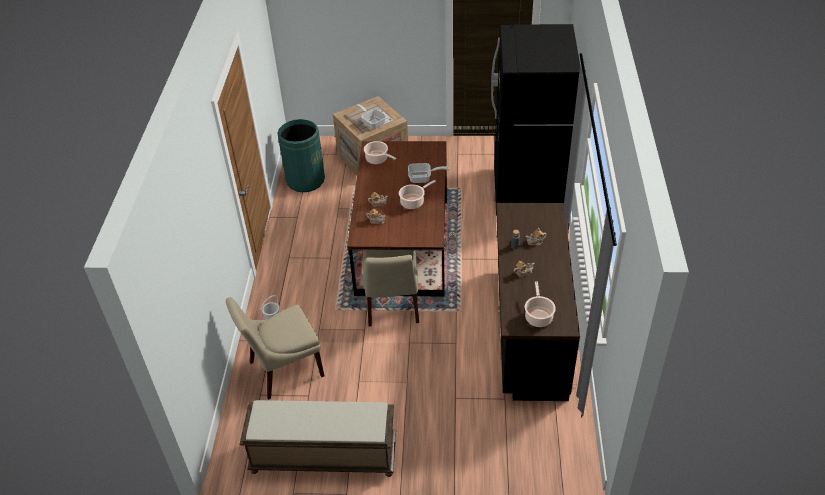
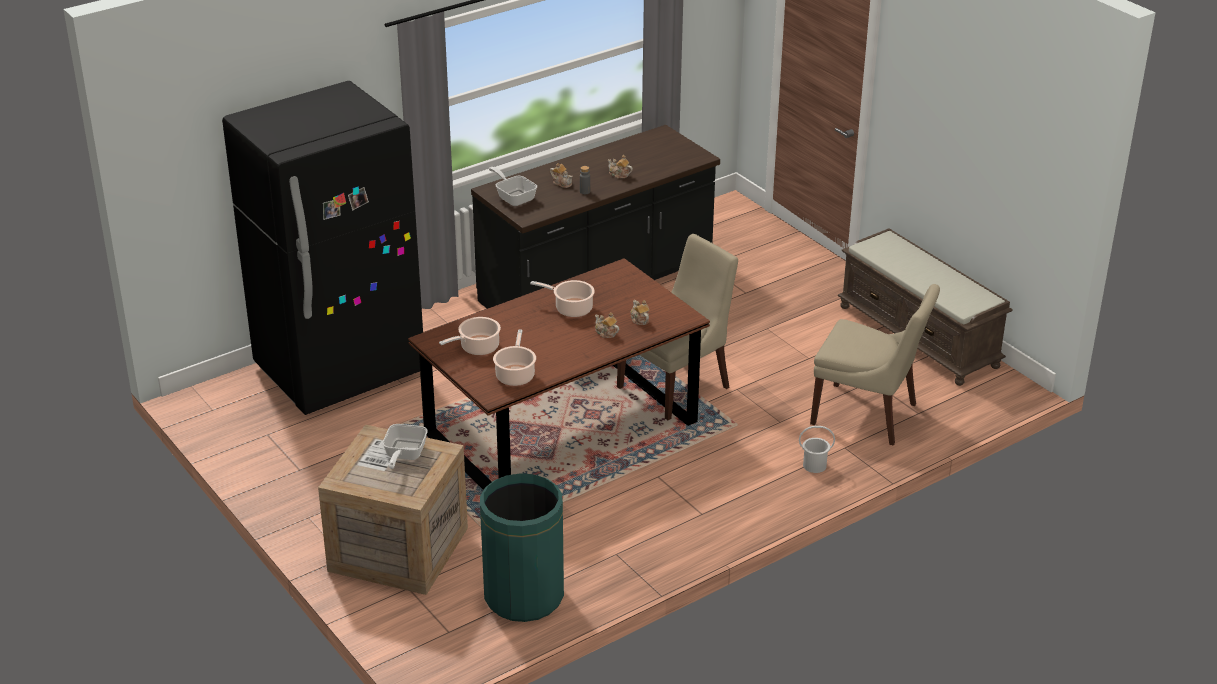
camera: 130 degrees left, 10 degrees down
frying pan [408,163,449,183] -> frying pan moved to [489,167,537,206]
cooking pot [525,281,556,327] -> cooking pot moved to [439,317,501,355]

